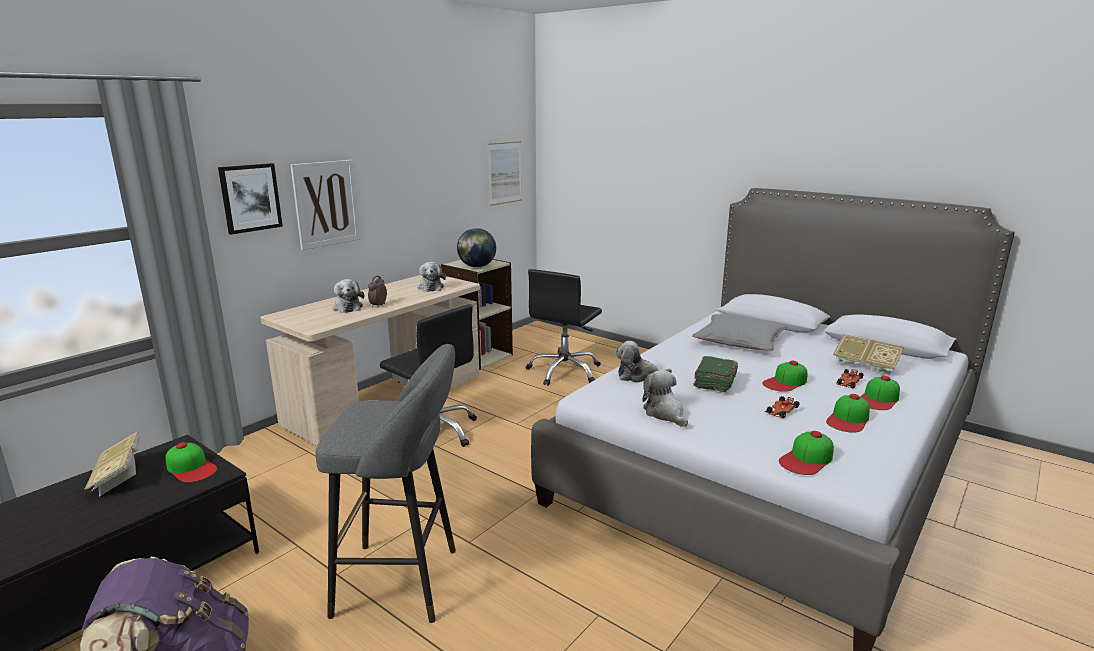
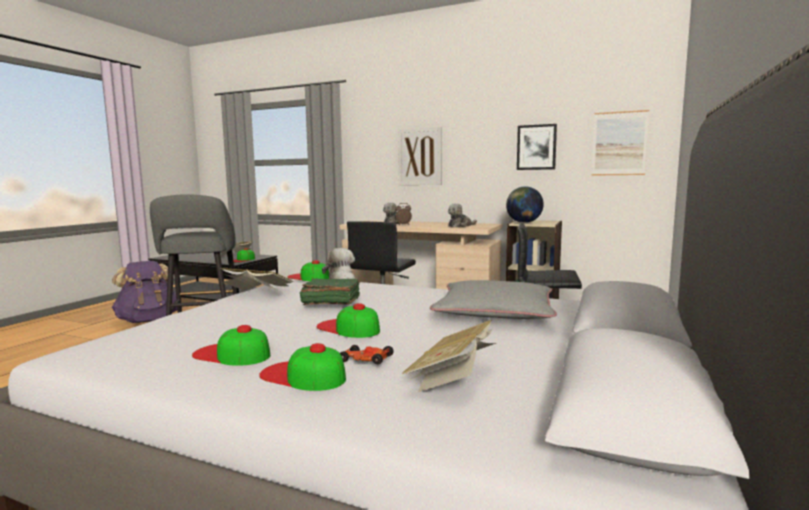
camera: 75 degrees right, 10 degrees down
picture [218,163,283,235] -> picture moved to [517,124,557,170]
plush toy [642,370,688,427] -> book [221,268,294,294]
toy car [765,396,800,418] -> none
cap [779,431,834,475] -> cap moved to [287,260,329,281]

